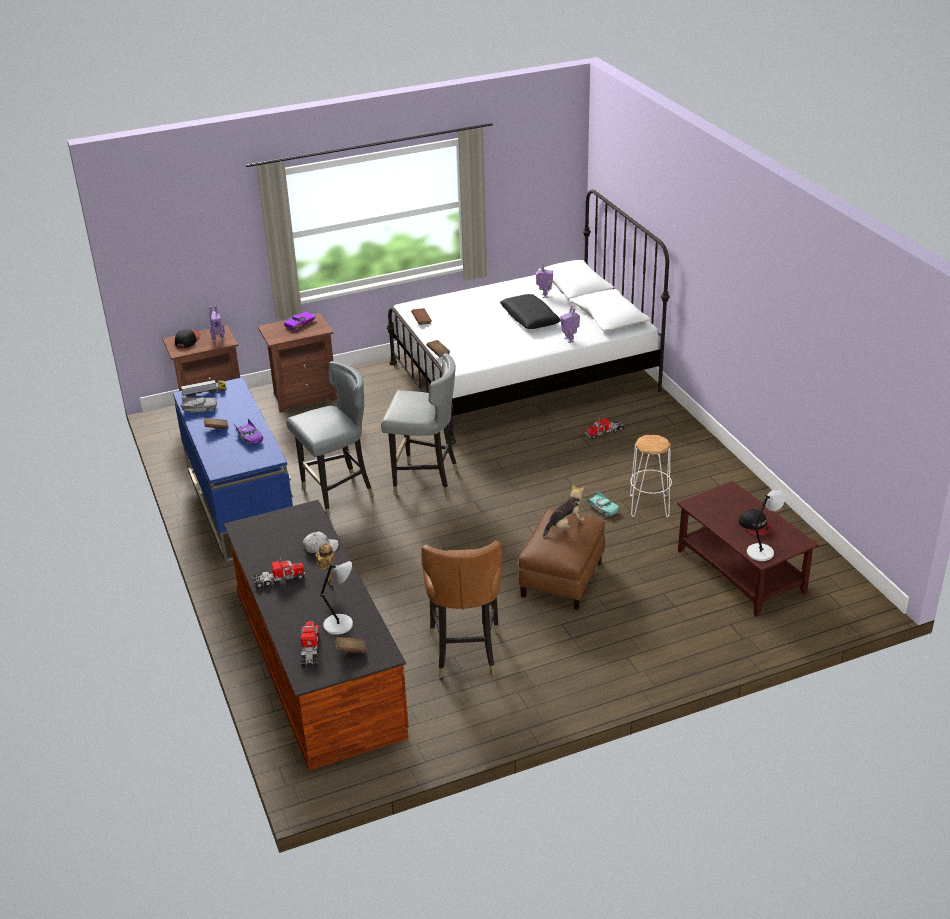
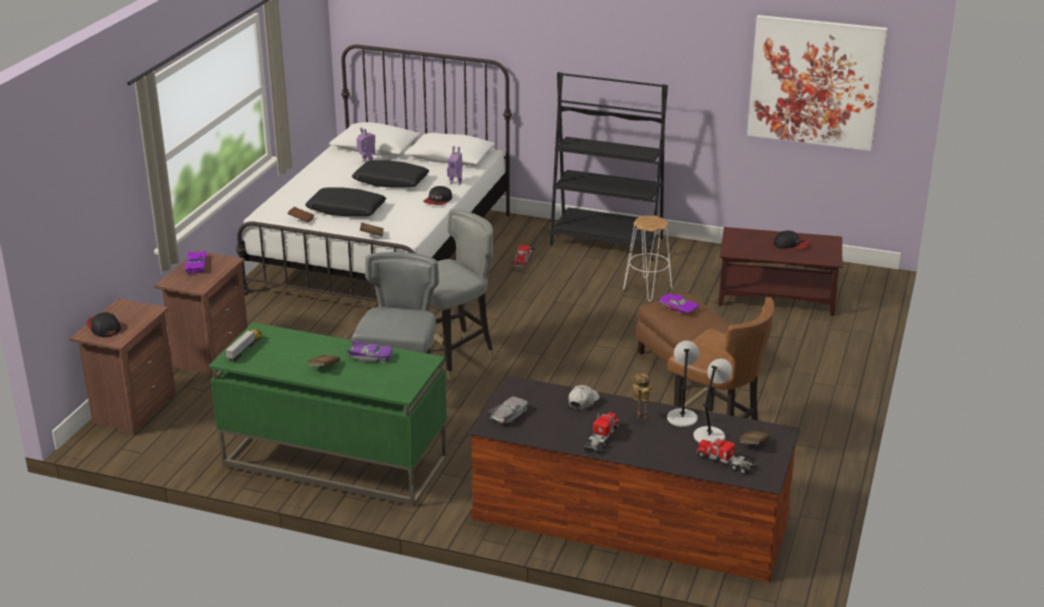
camera: 50 degrees left, 5 degrees down
blue desk [173,377,293,564] -> green desk [209,322,447,507]
grey toy car [180,397,217,413] -> grey toy car moved to [488,396,529,424]
toy robot [209,306,225,342] -> none
plush toy [543,484,584,537] -> purple toy car [659,293,699,314]
turquoise toy car [585,490,619,517] -> none
grey table lamp [747,490,785,561] -> grey table lamp moved to [667,341,699,427]
none -> black pillow [305,187,386,216]
none -> cap [423,186,452,205]
none -> black bookcase [550,72,668,261]
none -> picture [747,15,887,151]

